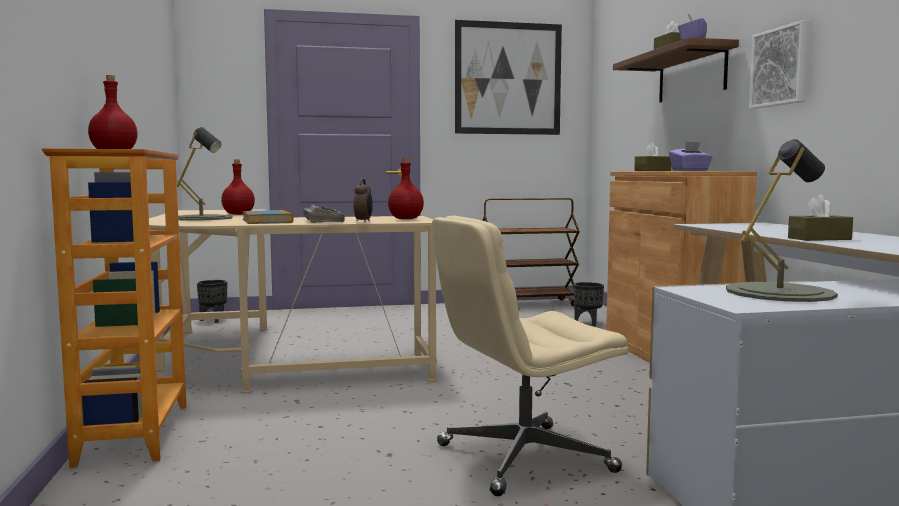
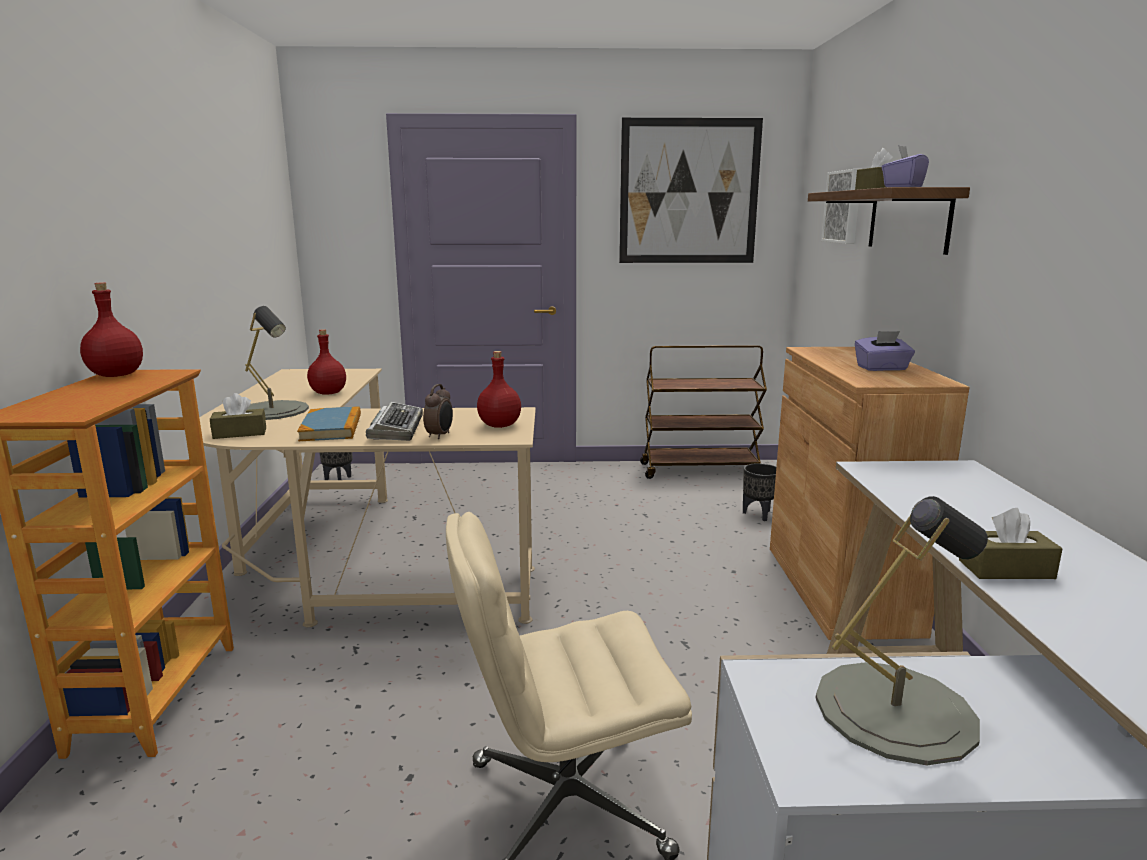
camera: 10 degrees right, 10 degrees up
brown tissue box [634,143,671,171] -> brown tissue box moved to [210,393,266,439]
picture [749,20,810,109] -> picture moved to [821,169,859,244]

